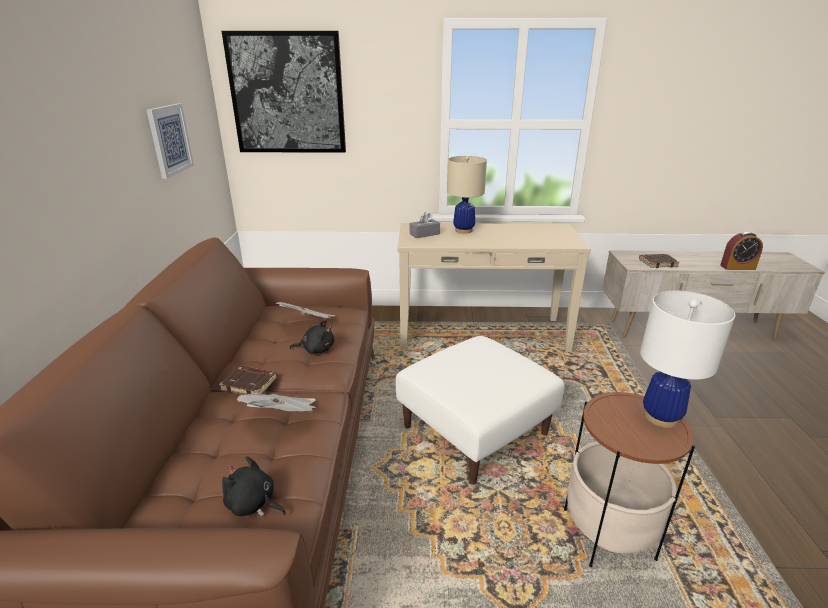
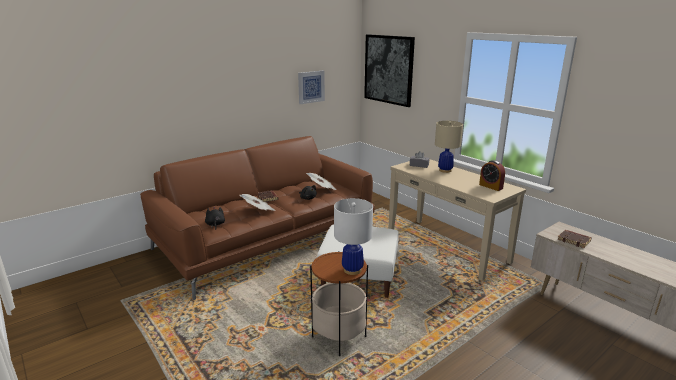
camera: 50 degrees right, 5 degrees down
alarm clock [720,232,763,270] -> alarm clock moved to [479,160,505,191]

